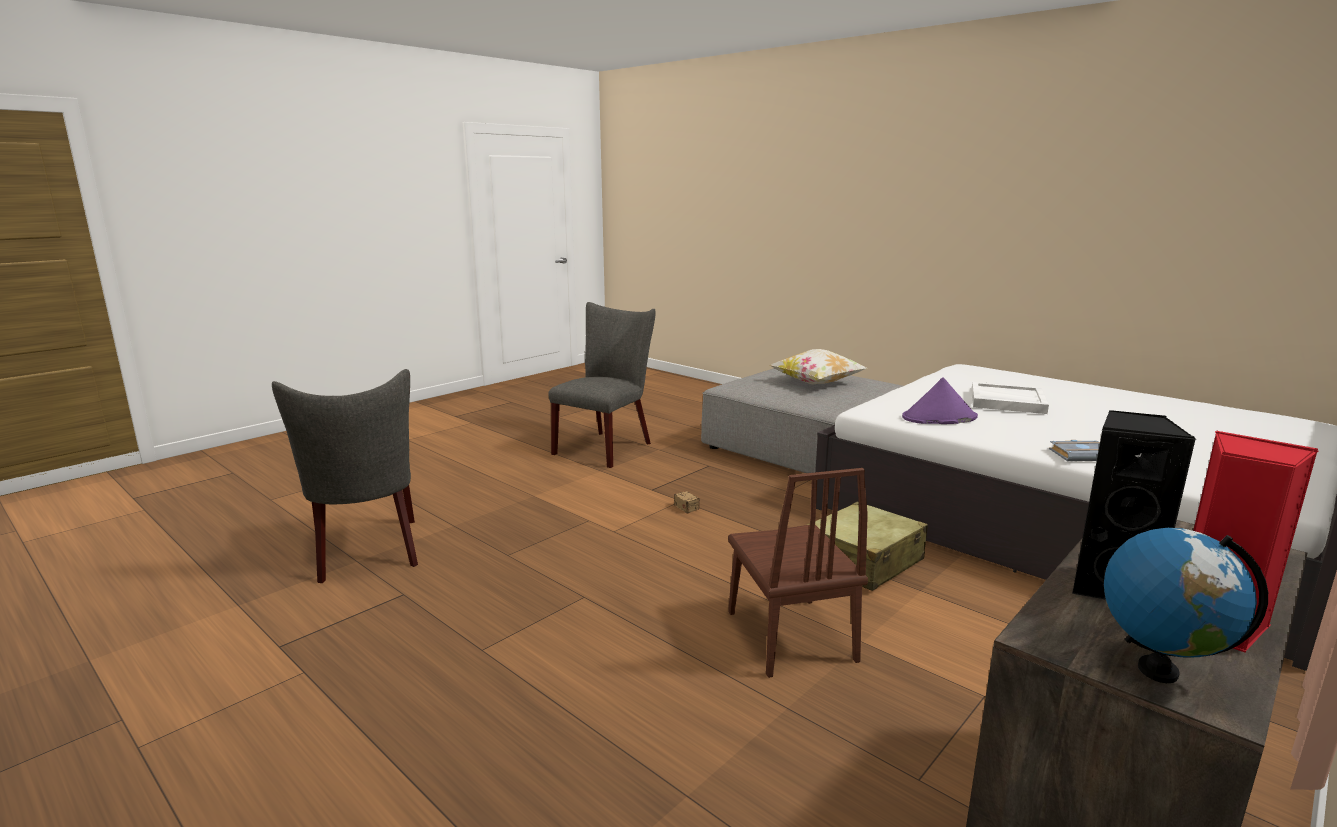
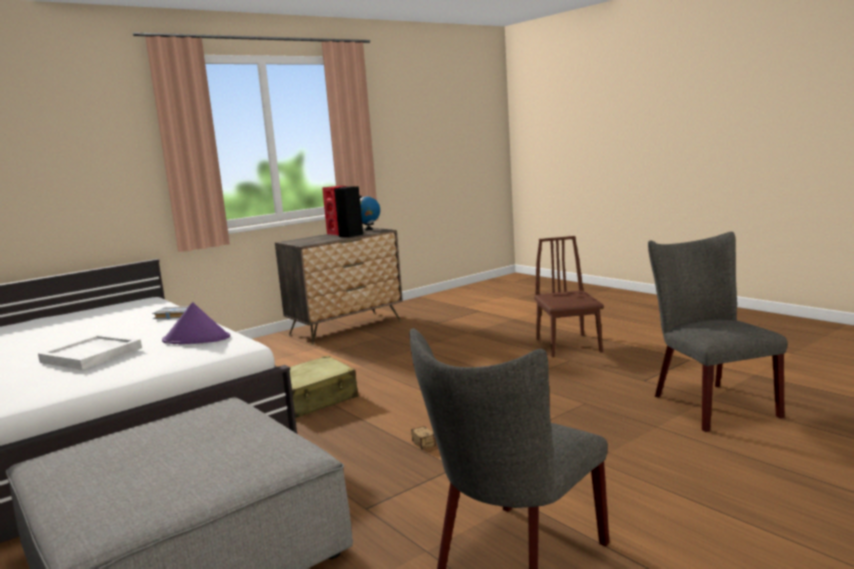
camera: 170 degrees left, 5 degrees down
brown chair [728,468,868,678] -> brown chair moved to [534,236,604,357]
pillow [770,349,867,384] -> none

